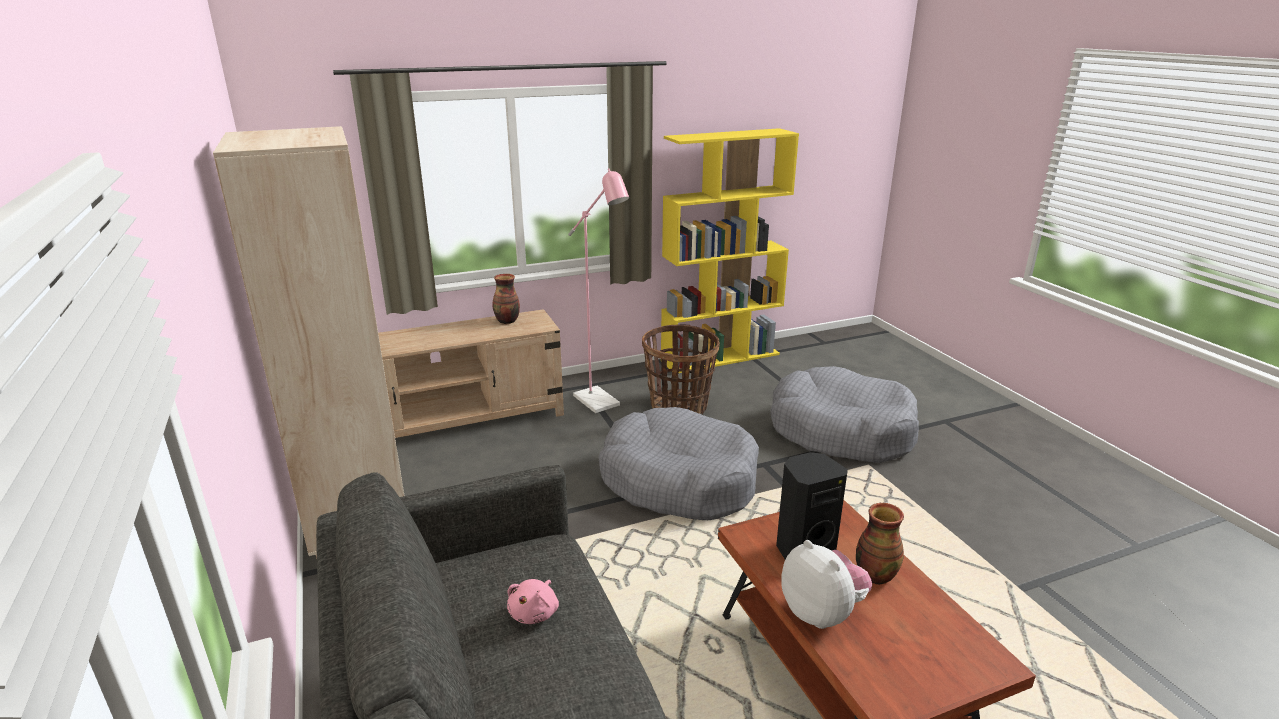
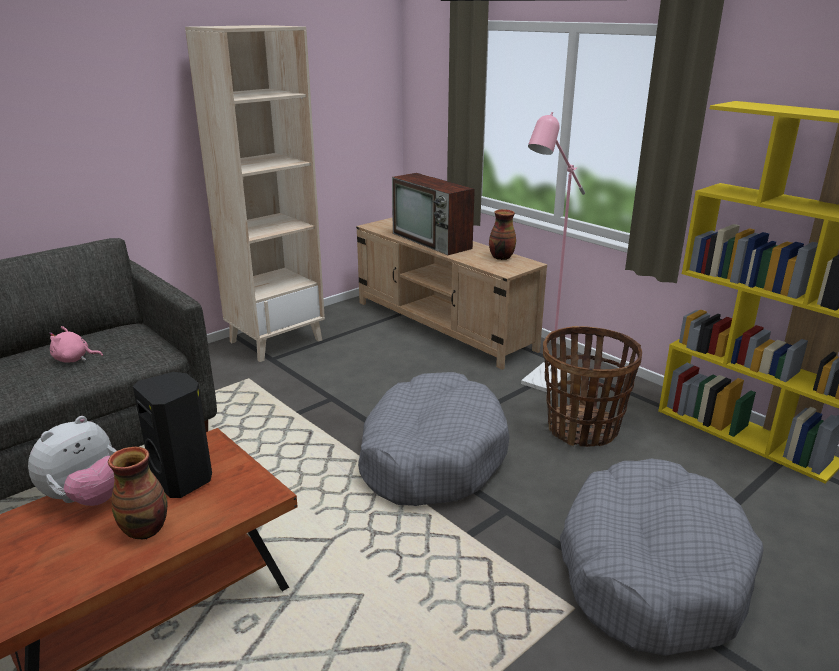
camera: 70 degrees right, 0 degrees up
none -> television [392,173,475,255]

